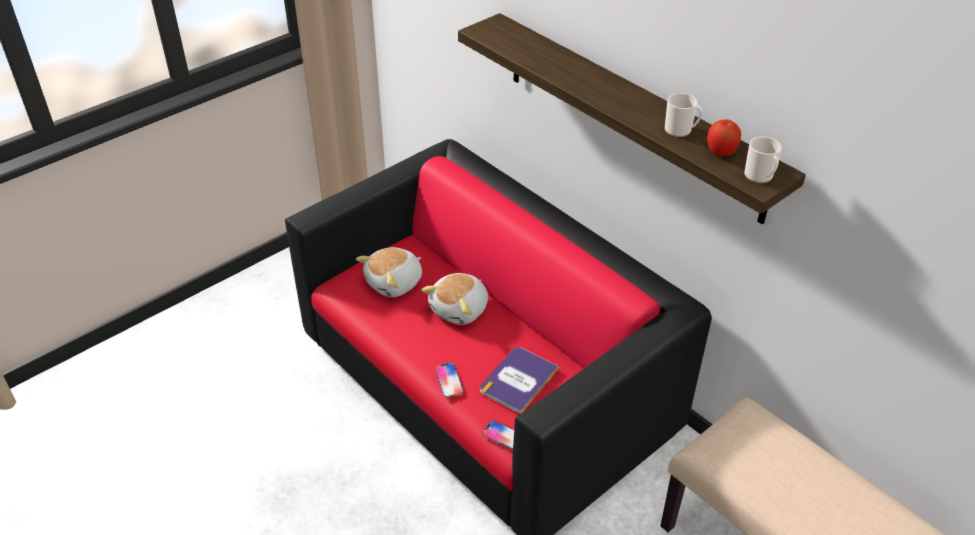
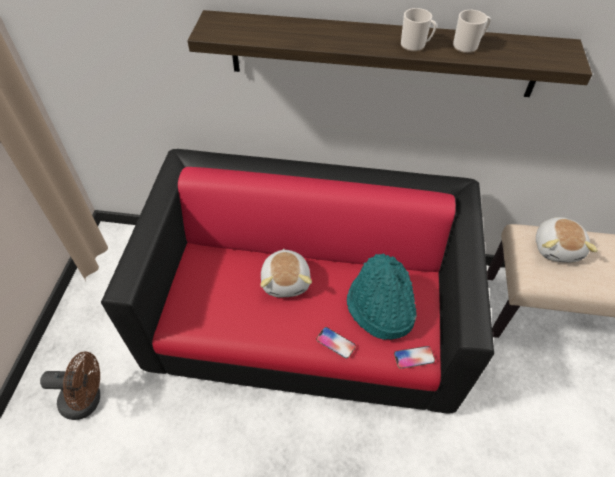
camera: 40 degrees left, 10 degrees up
plush toy [356,247,422,297] -> plush toy moved to [536,217,598,263]
book [480,347,559,414] -> turquoise hat [347,254,417,340]
apple [707,119,741,156] -> none
mug [744,137,782,183] -> mug moved to [401,8,437,52]
none -> brown fan [40,351,100,420]

